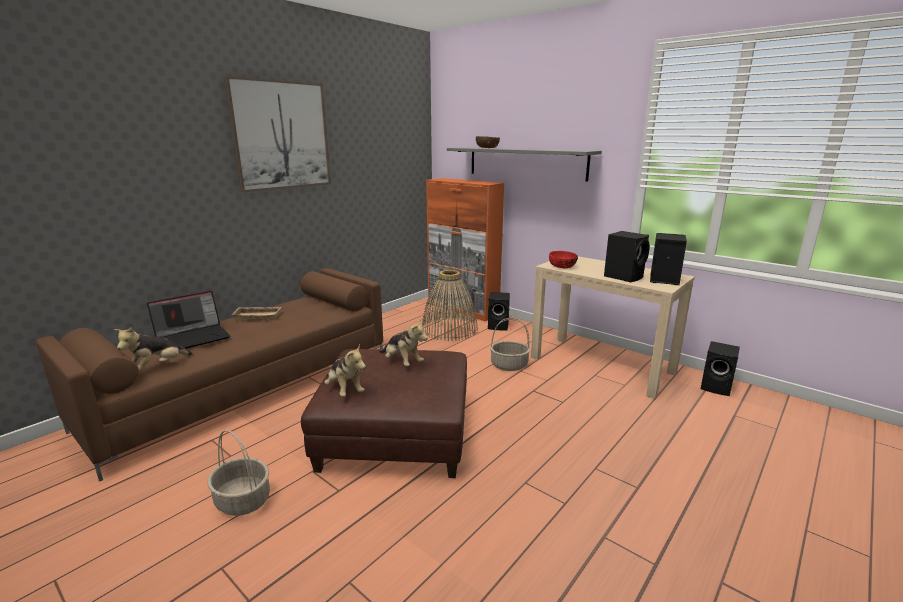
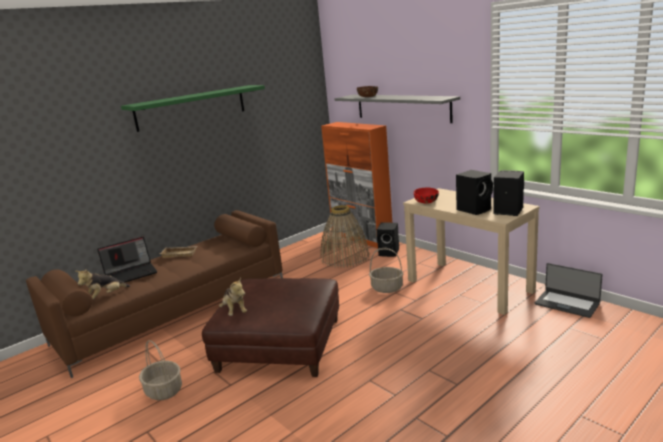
camera: 10 degrees right, 0 degrees up
picture [224,75,331,192] -> green shelf [121,85,265,132]
plush toy [379,319,428,366] -> none
black speaker [701,341,740,396] -> laptop [535,263,603,318]

